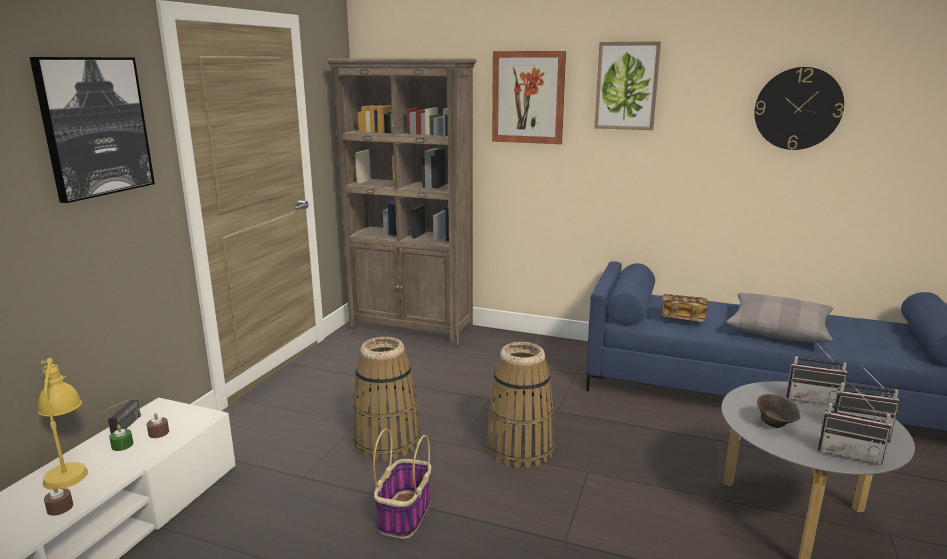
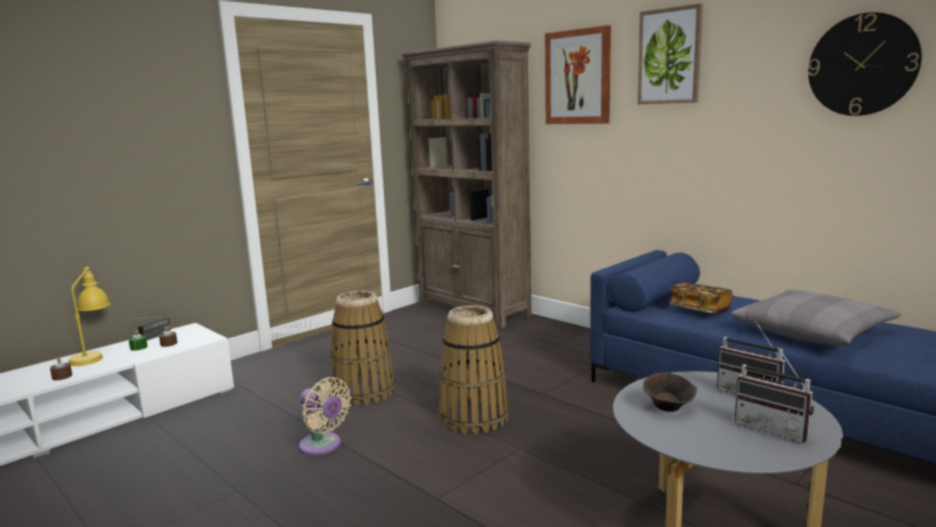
camera: 25 degrees right, 5 degrees down
picture [30,57,155,203] -> none
basket [373,428,431,539] -> beige fan [299,377,351,456]
radio [817,385,891,465] -> none

